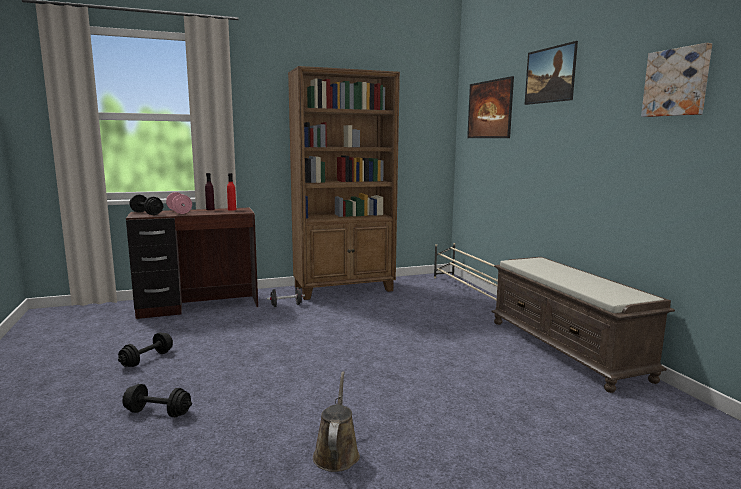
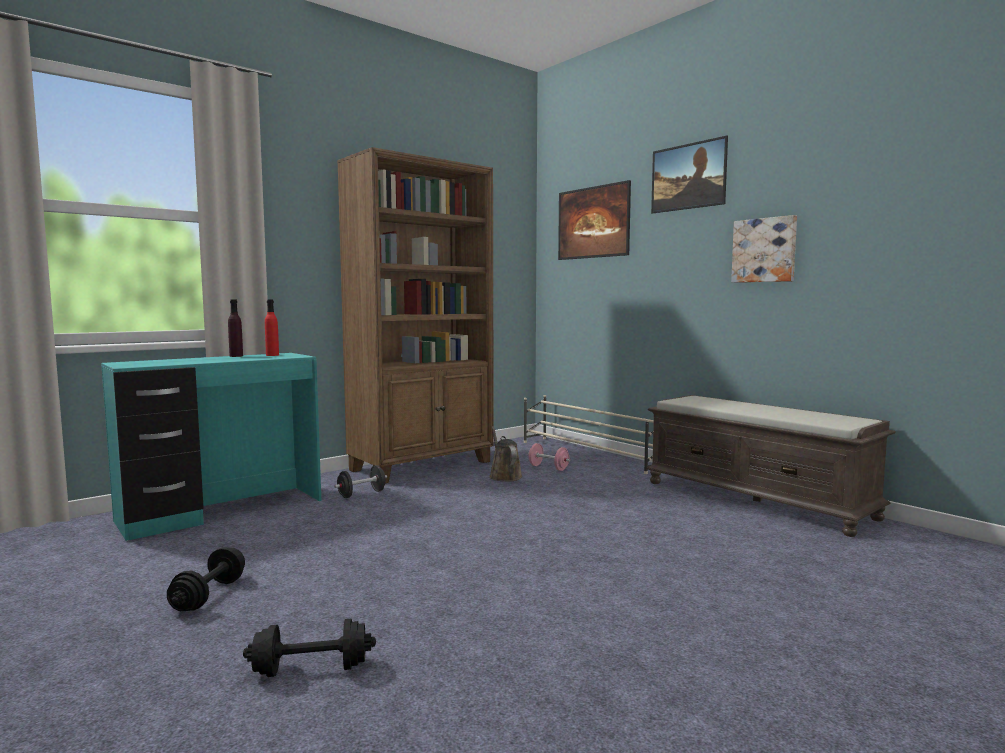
camera: 20 degrees left, 5 degrees down
brown desk [126,207,258,319] -> turquoise desk [101,353,321,541]
black dumbbell [130,195,163,215] -> none
pink dumbbell [166,192,192,214] -> pink dumbbell moved to [528,443,571,471]
brown watering can [313,371,360,472] -> brown watering can moved to [489,426,522,482]
picture [641,43,712,117] -> picture moved to [731,215,797,283]

